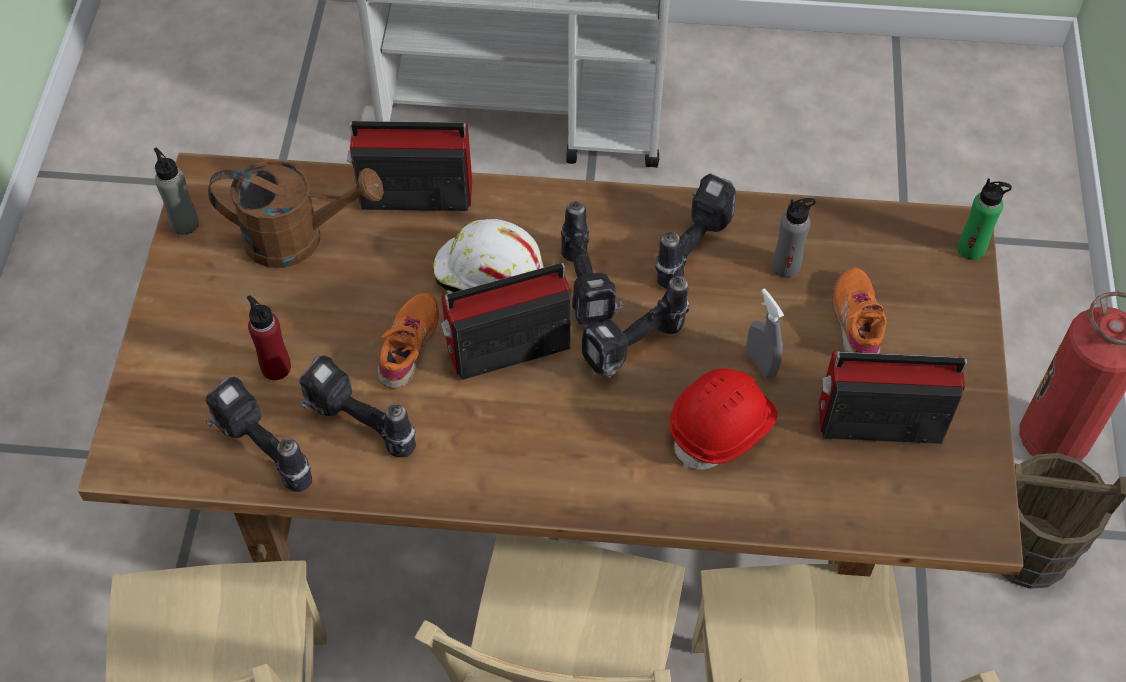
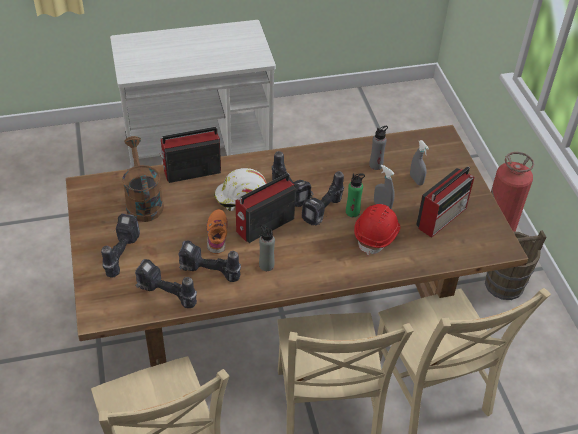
camera: 20 degrees left, 10 degrees down
grey bottle [153,148,199,235] -> grey bottle moved to [259,224,275,271]
brown watering can [208,160,384,268] -> brown watering can turned 90 degrees counterclockwise [122,136,164,222]
red bottle [247,295,291,380] -> none
power drill [655,173,736,289] -> power drill moved to [101,213,140,278]
radio [819,351,967,444] -> radio turned 150 degrees clockwise [416,166,474,238]
orange shoe [832,268,887,353] -> grey spray bottle [410,140,429,186]
green bottle [957,179,1012,260] -> green bottle moved to [346,173,365,217]

